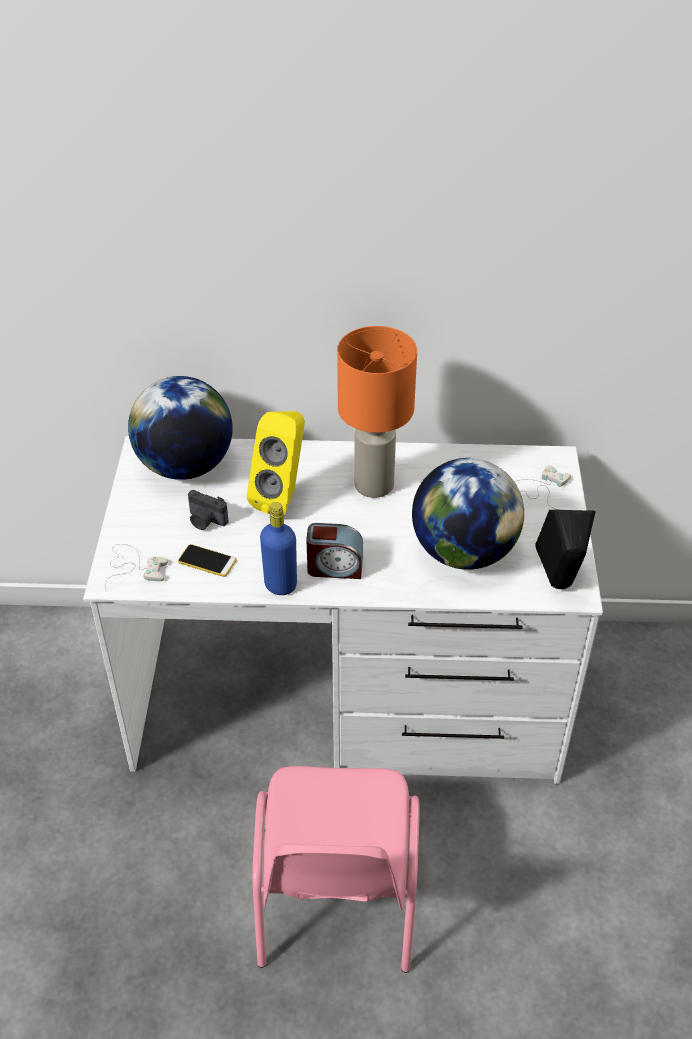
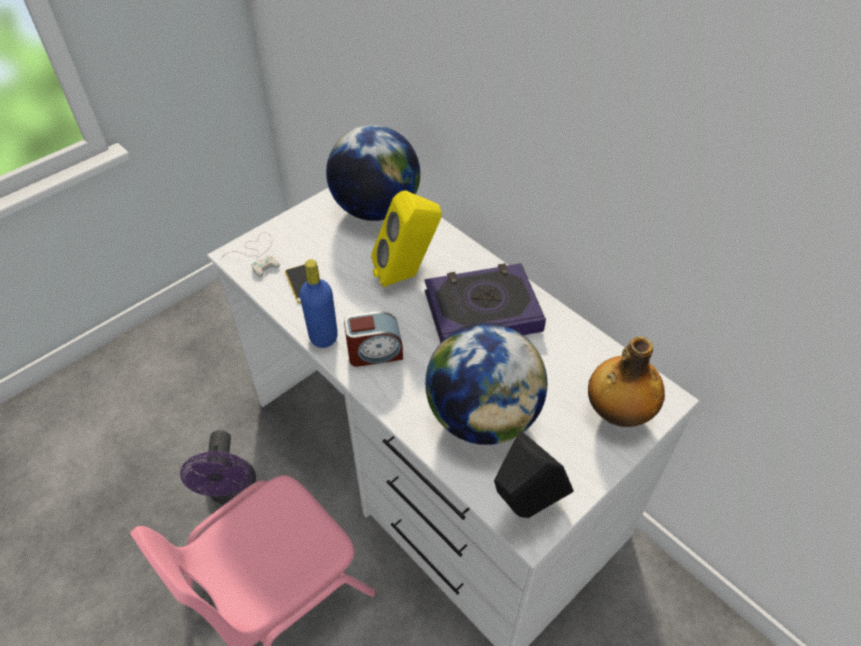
camera: 45 degrees right, 5 degrees up
camera [188,490,228,530] -> none
alarm clock [306,523,363,579] -> alarm clock turned 60 degrees counterclockwise [344,311,403,367]
orange table lamp [337,326,417,498] -> book [425,263,546,343]
white game controller [515,465,571,510] -> bottle [588,337,665,427]
none -> purple fan [180,430,256,504]

